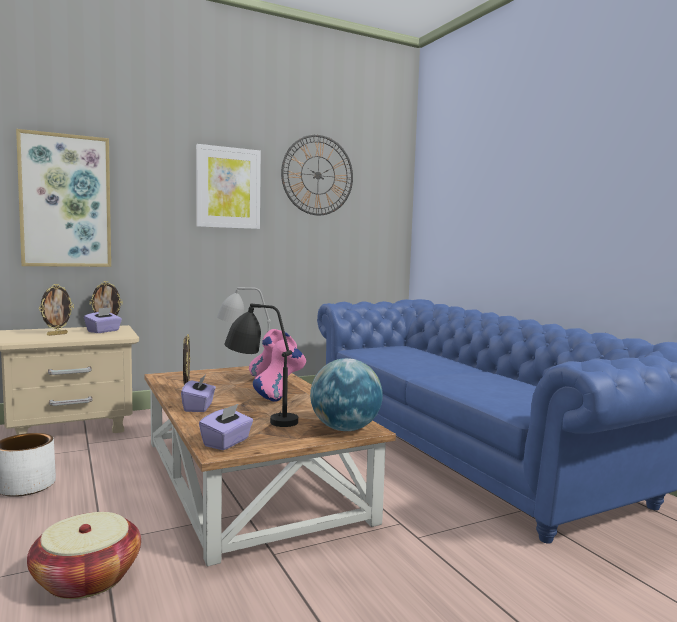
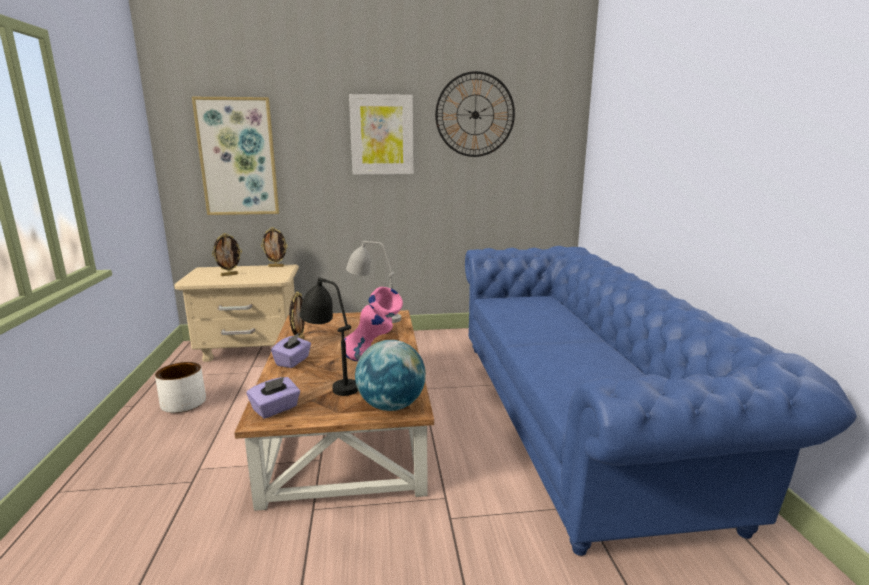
camera: 20 degrees right, 10 degrees up
basket [27,512,141,599] -> none
purple tissue box [84,307,122,333] -> none

